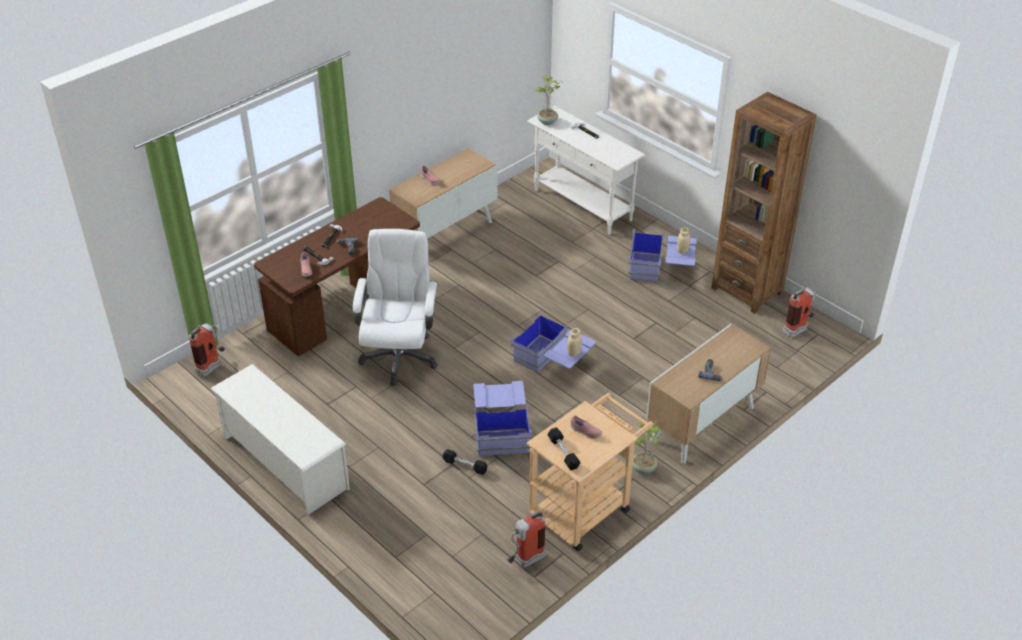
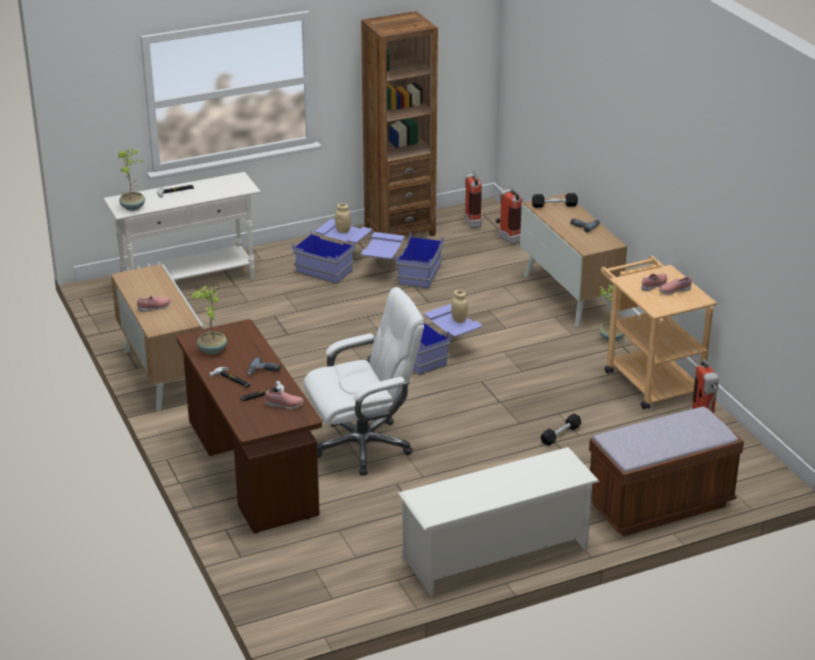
camera: 70 degrees left, 10 degrees down
fire extinguisher [189,323,225,377] -> fire extinguisher moved to [496,187,522,244]
white office chair [353,229,437,385] -> white office chair turned 135 degrees clockwise [303,287,424,475]
blue storage box [473,381,532,456] -> blue storage box moved to [361,232,444,289]
black dumbbell [548,428,581,470] -> black dumbbell moved to [532,193,578,208]
none -> potted plant [190,285,227,355]
none -> brown bench [589,407,744,537]
none -> pink shoe [659,276,692,295]

